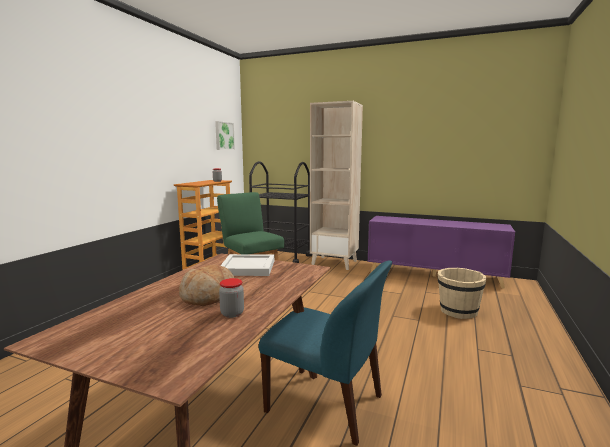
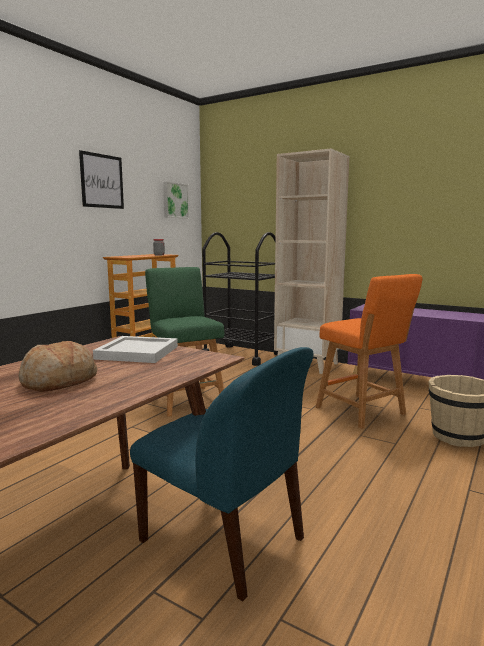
camera: 10 degrees right, 0 degrees up
jar [219,278,244,318] -> none
none -> picture [79,150,124,209]
none -> orange stool [316,274,422,429]

